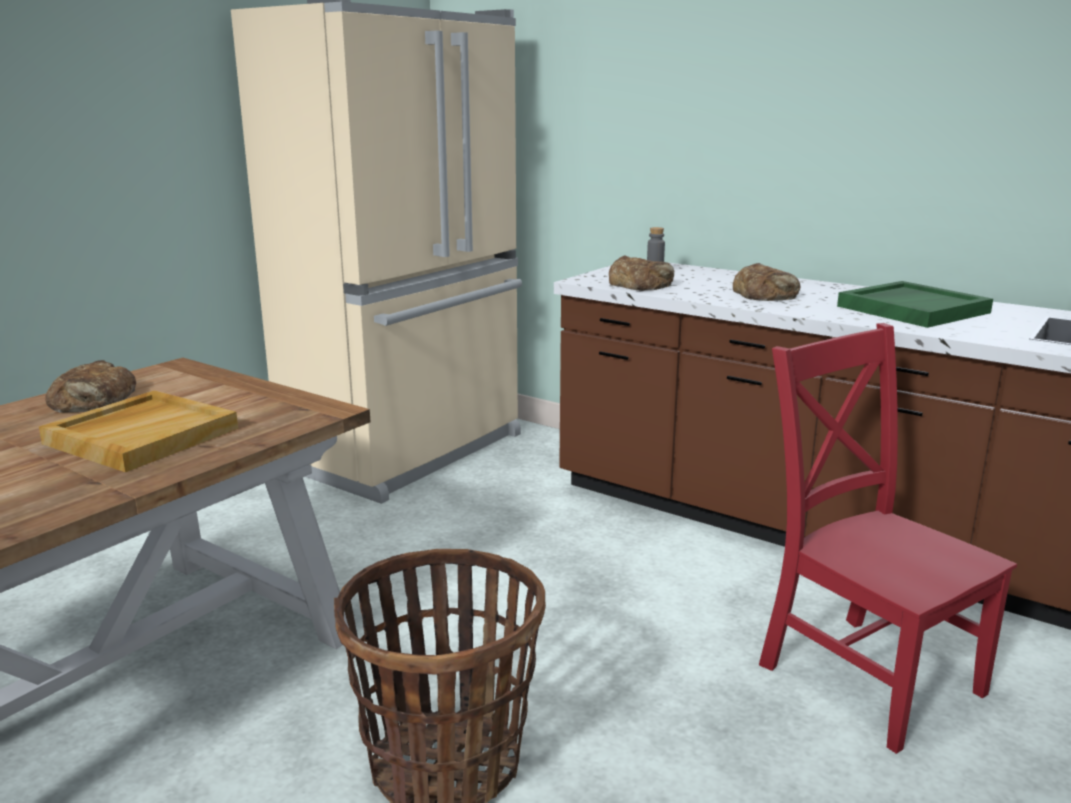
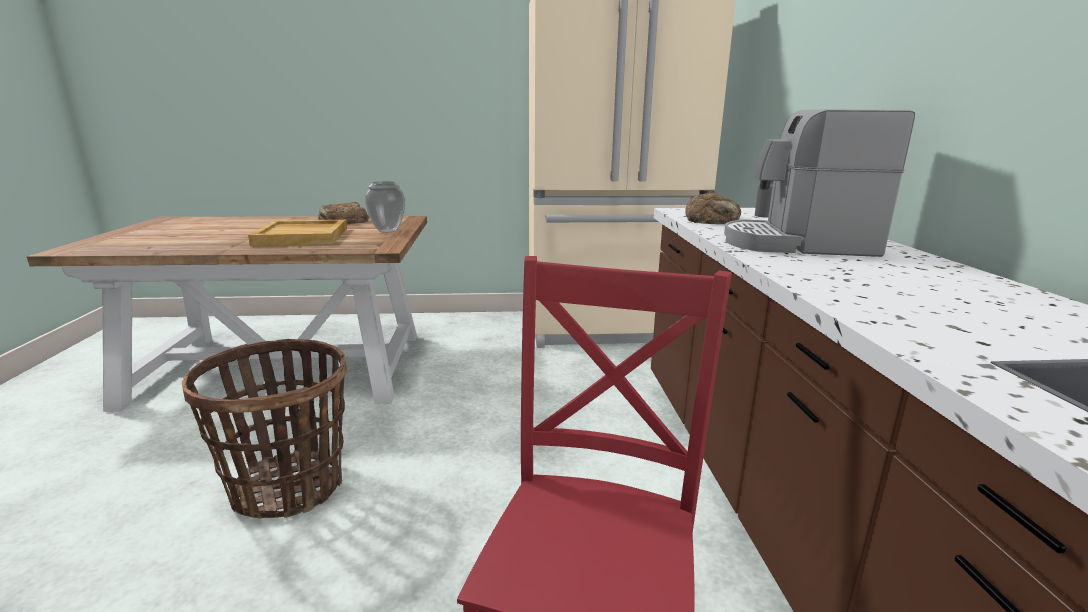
camera: 50 degrees right, 0 degrees up
bread [733,263,800,301] -> coffee machine [724,109,915,257]
green tray [837,281,993,328] -> none
none -> vase [365,181,405,233]

